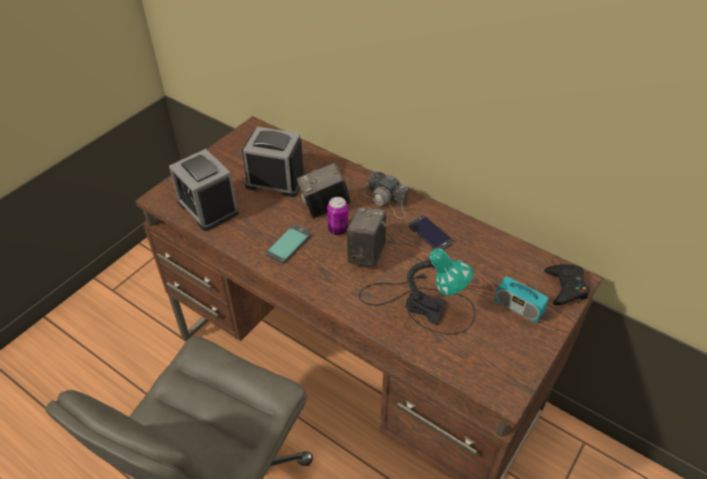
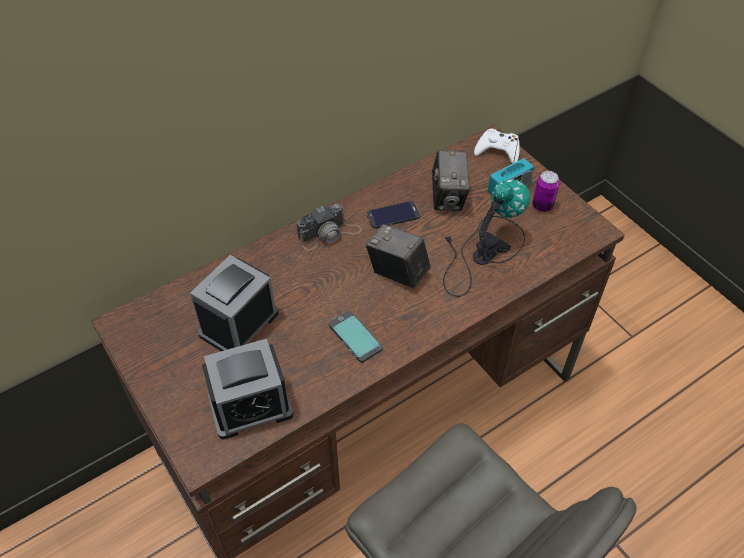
camera: 70 degrees left, 5 degrees up
camera [297,163,351,218] -> camera moved to [432,150,470,211]
can [327,197,348,235] -> can moved to [532,171,560,212]
black game controller [544,264,590,305] -> white game controller [474,129,520,164]

